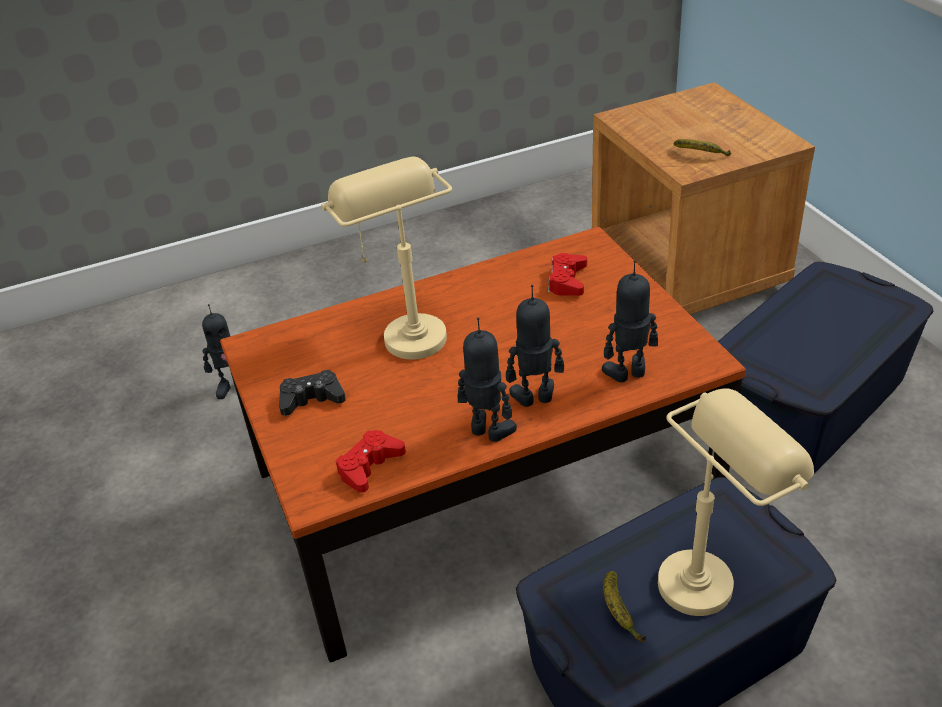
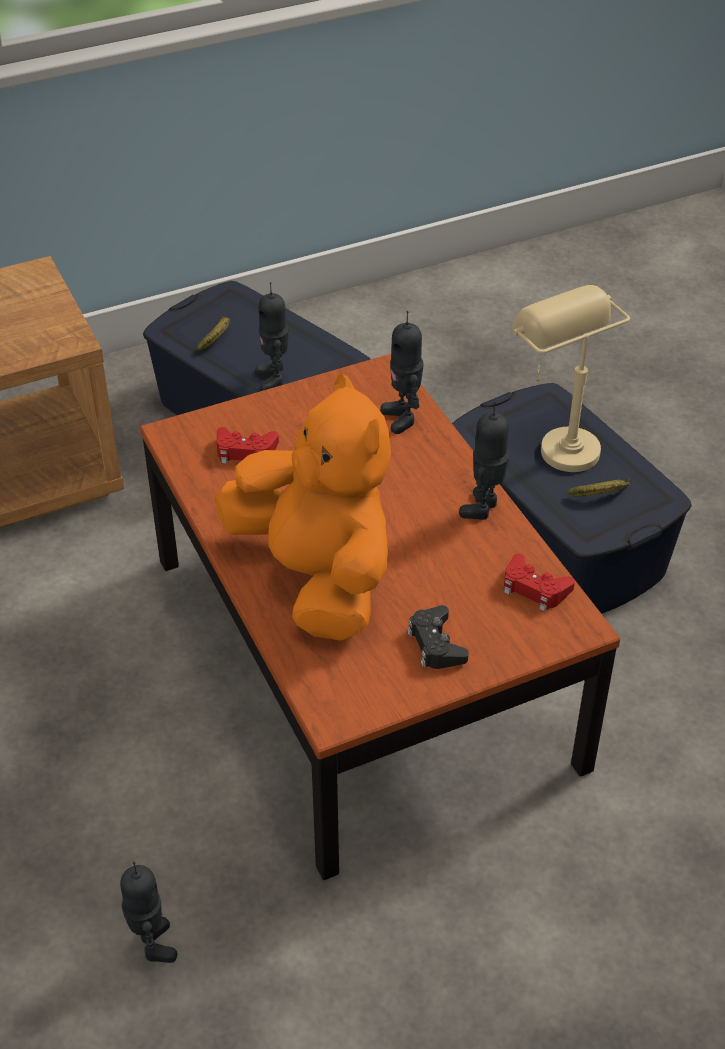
camera: 95 degrees left, 5 degrees up
beige table lamp [321,156,452,360] -> orange plush toy [215,373,391,641]
toy robot [506,285,564,407] -> toy robot moved to [255,282,289,391]
banana [674,139,731,156] -> banana moved to [196,316,230,351]

